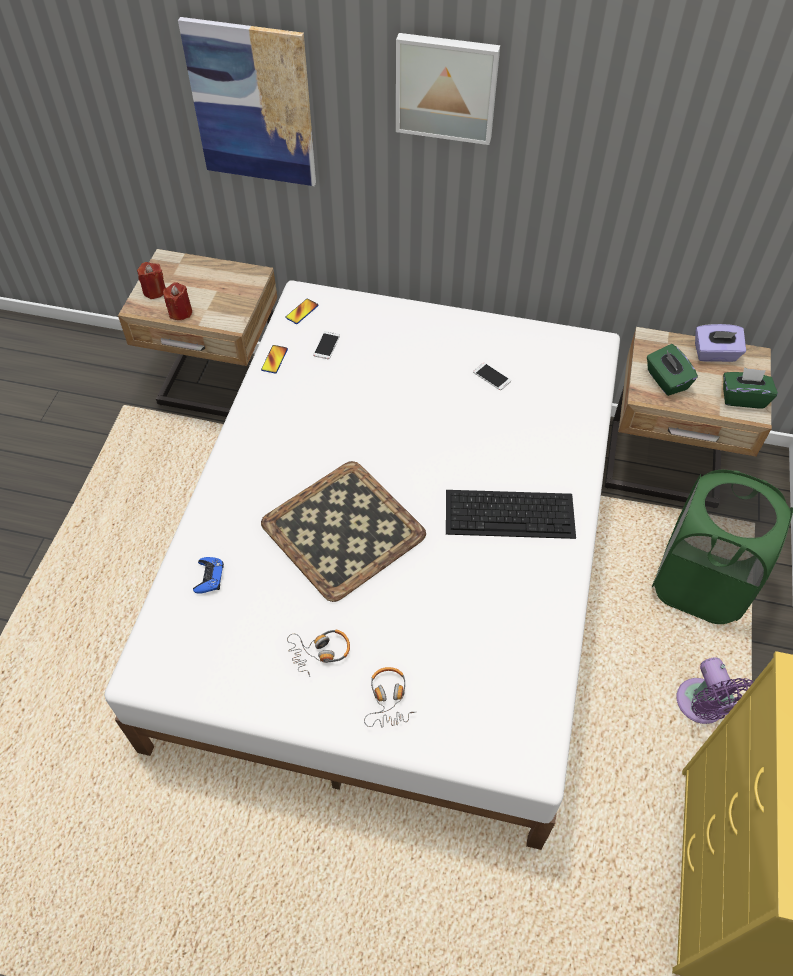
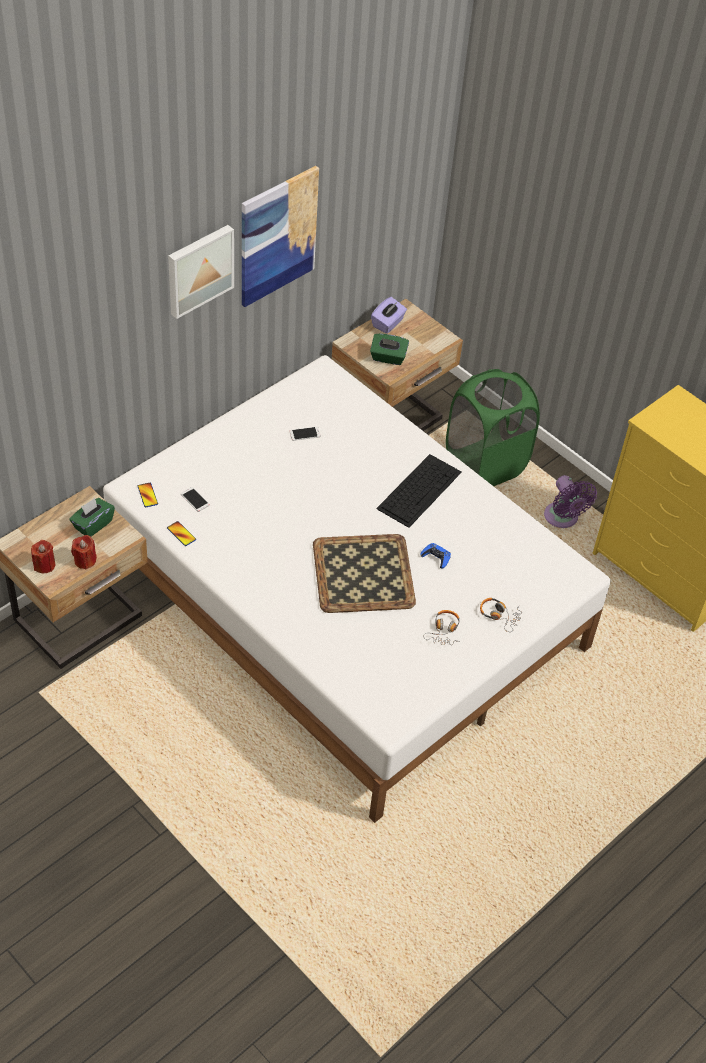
camera: 60 degrees left, 5 degrees down
picture [178,17,316,186] -> picture moved to [242,166,319,307]
blue game controller [193,557,224,594] -> blue game controller moved to [420,543,451,569]
purple fan [677,657,754,724] -> purple fan turned 45 degrees clockwise [544,475,597,528]
green tissue box [723,367,778,408] -> green tissue box moved to [69,498,115,537]

